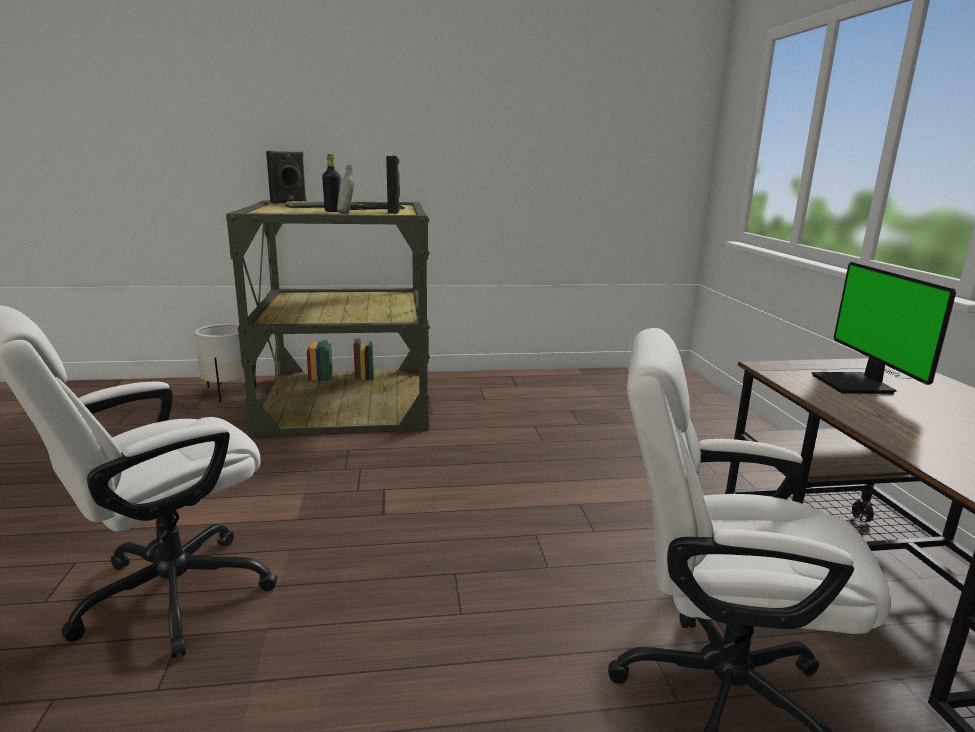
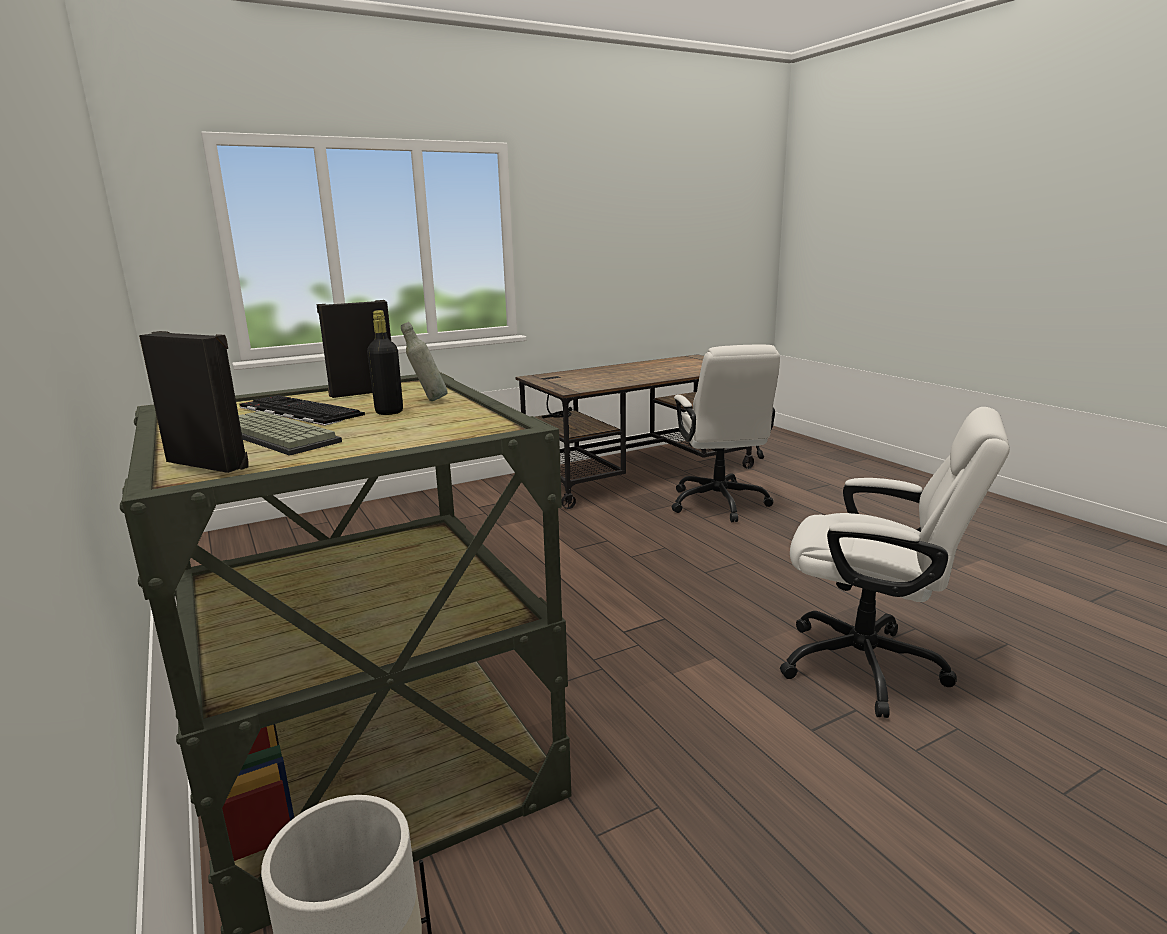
camera: 110 degrees left, 0 degrees up
monitor [812,262,956,394] -> none

